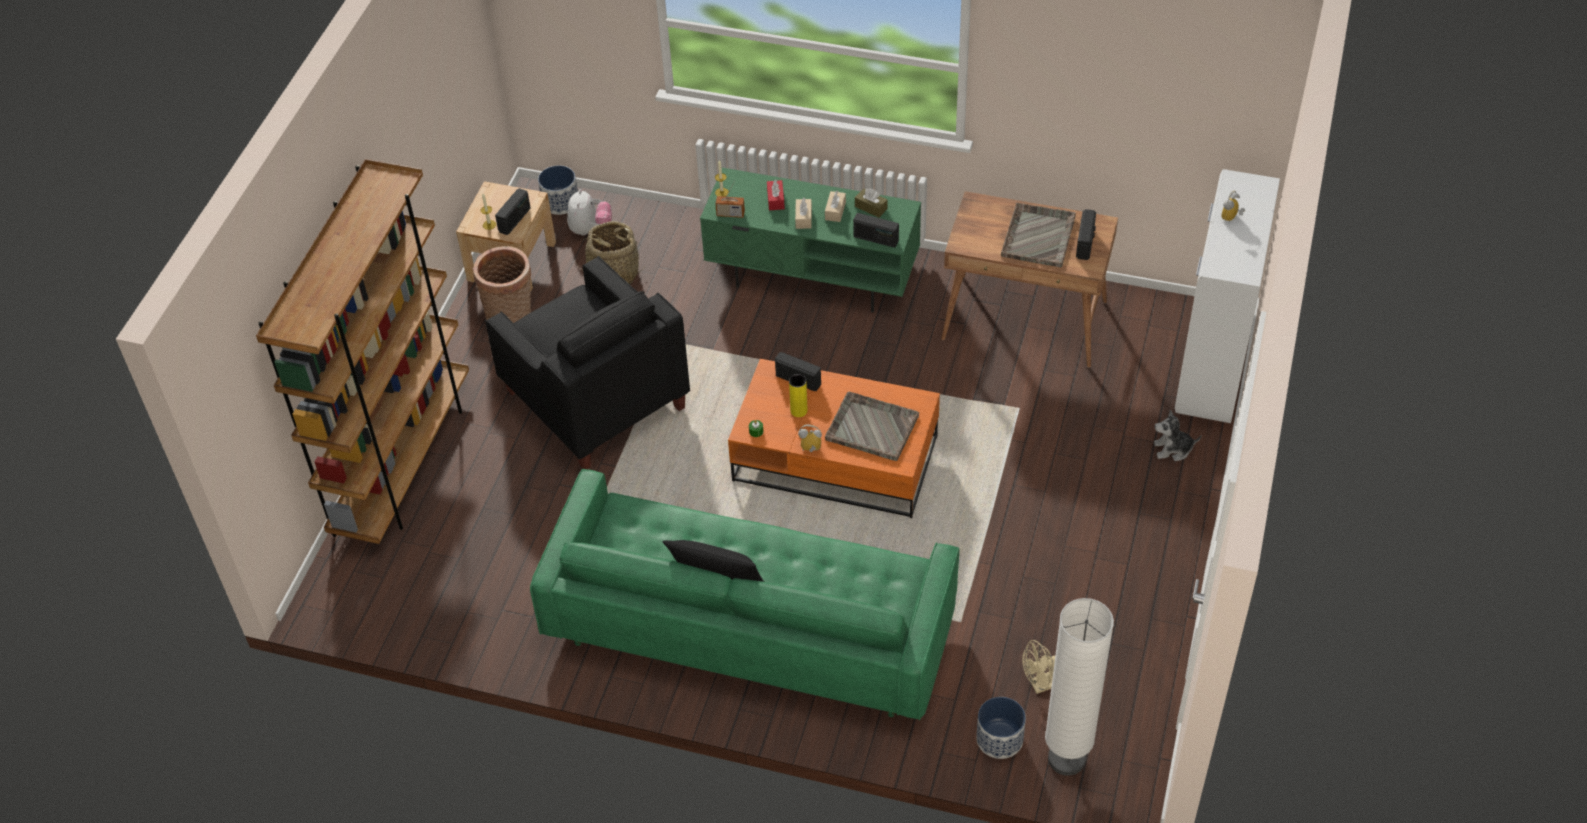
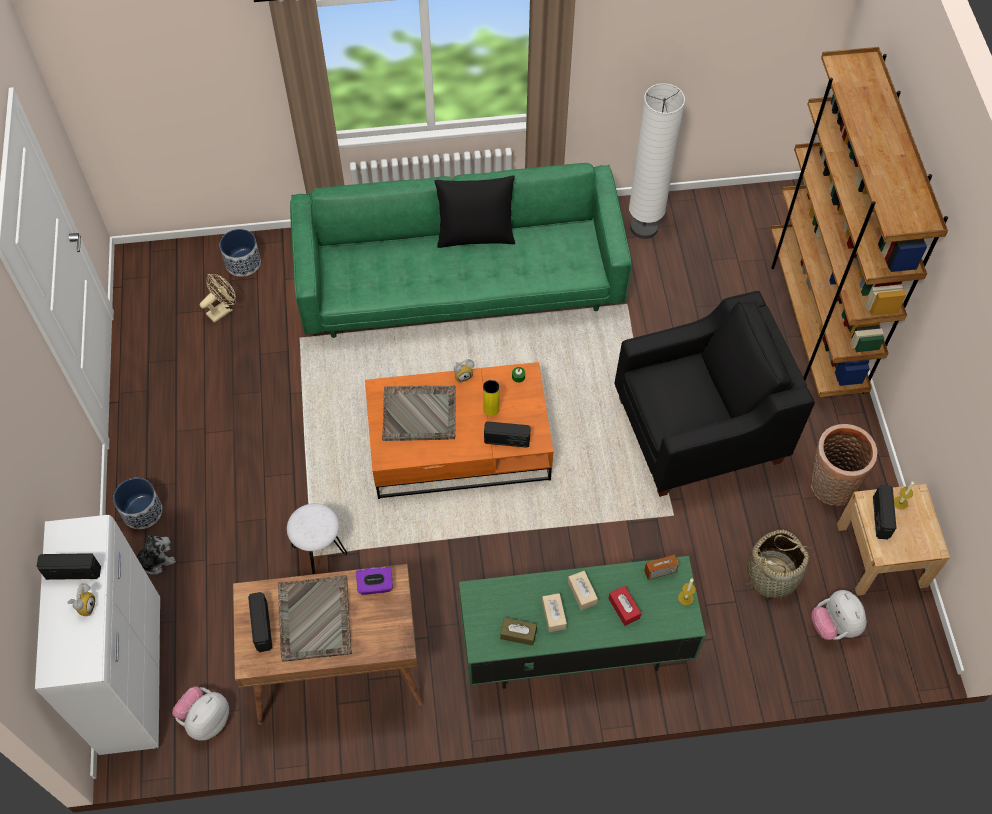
camera: 155 degrees right, 10 degrees up
black armchair [485,256,690,469] -> black armchair turned 135 degrees clockwise [615,291,815,497]
planter [538,165,578,215] -> planter moved to [113,478,162,529]
radio [853,213,899,248] -> radio moved to [37,553,101,580]
white floor lamp [1045,598,1114,776] -> white floor lamp moved to [629,83,685,239]
none -> plush toy [172,686,229,741]
none -> white stool [287,503,348,574]
none -> purple tissue box [356,567,393,595]

